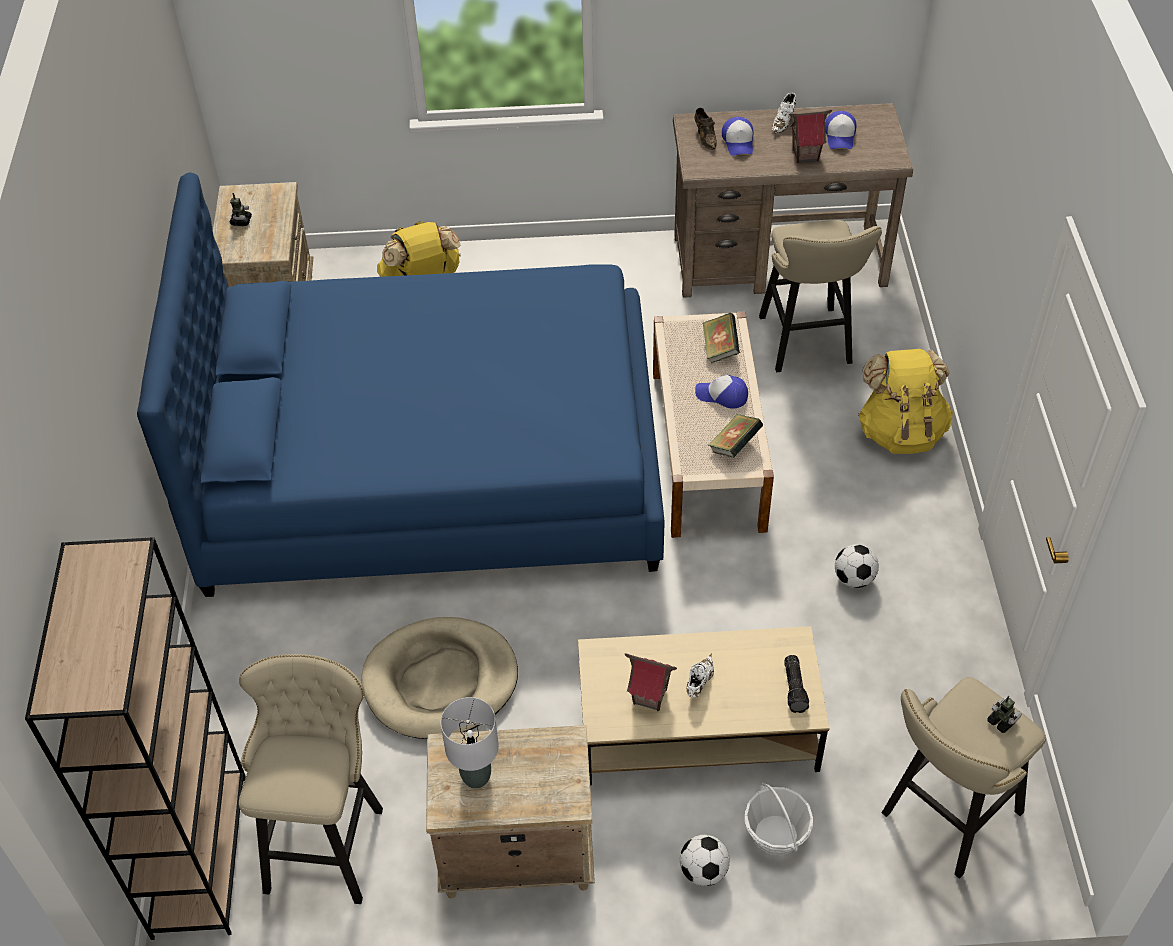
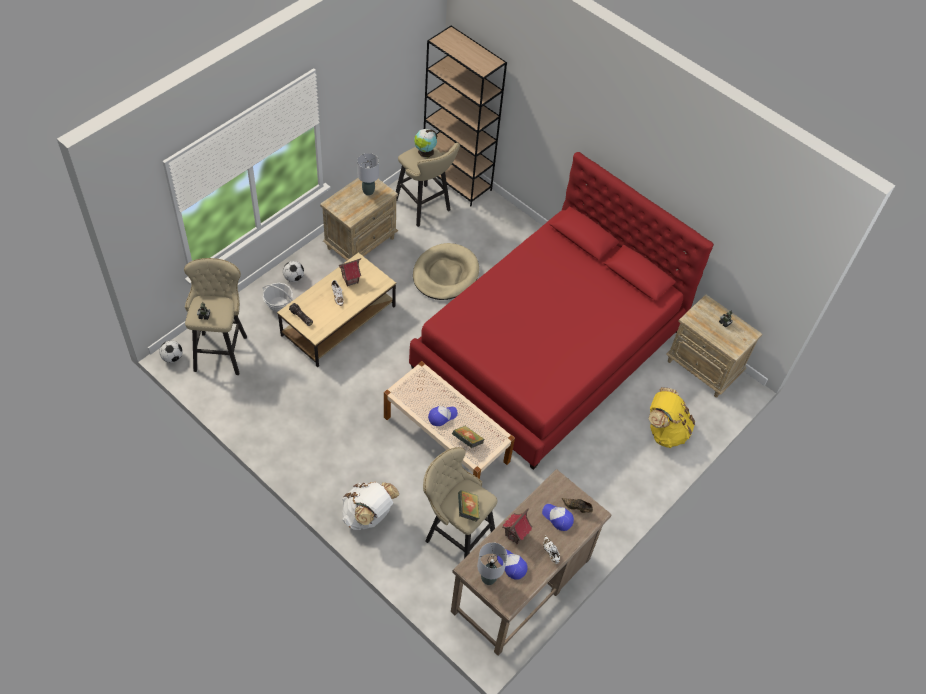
camera: 130 degrees right, 5 degrees up
blue bed [137,172,664,597] -> red bed [409,152,714,470]
book [709,414,763,458] -> book moved to [458,490,480,522]
football [835,544,879,588] -> football moved to [159,340,182,363]
yellow backpack [858,349,953,454] -> white backpack [342,482,399,530]
none -> globe [414,129,437,158]
none -> grey table lamp [477,542,507,585]

